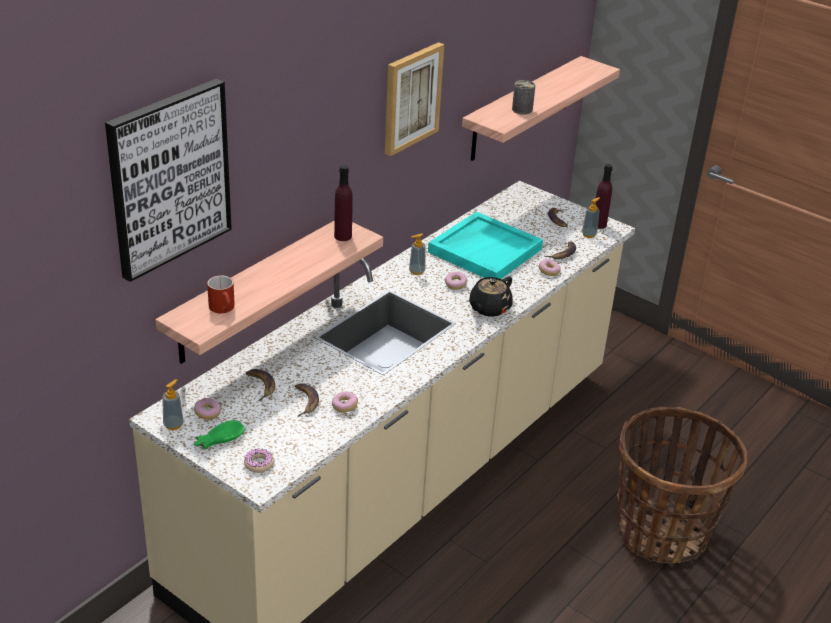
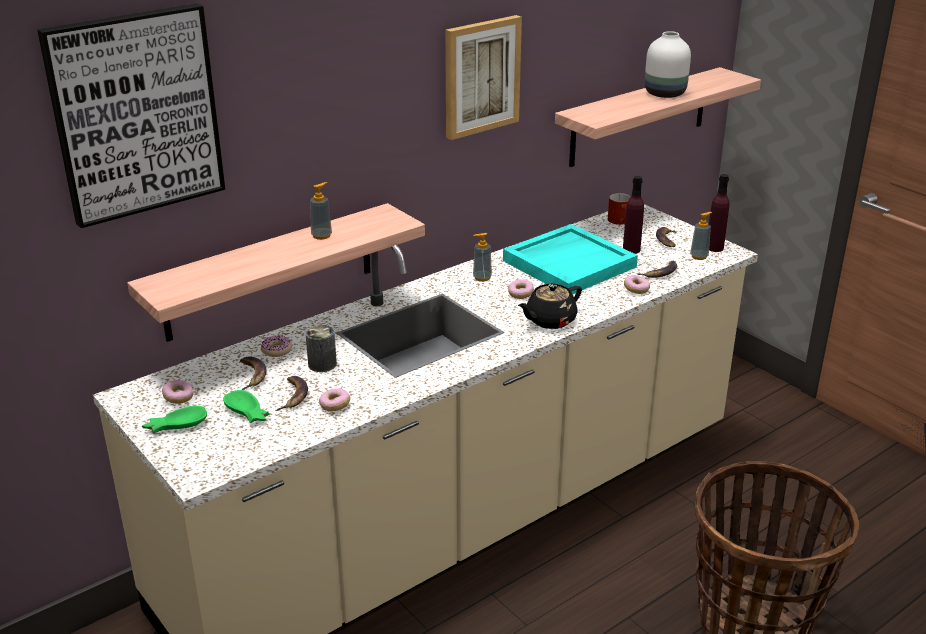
camera: 15 degrees right, 5 degrees down
soap dispenser [162,379,184,430] -> soap dispenser moved to [310,182,332,240]
red mug [207,276,235,313] -> red mug moved to [608,193,630,225]
donut [244,449,274,473] -> donut moved to [261,336,292,357]
purple bottle [334,165,353,241] -> purple bottle moved to [623,176,644,254]
can [512,80,536,115] -> can moved to [306,325,337,372]
none -> green bowl [223,390,270,423]
none -> white vase [645,31,691,98]

